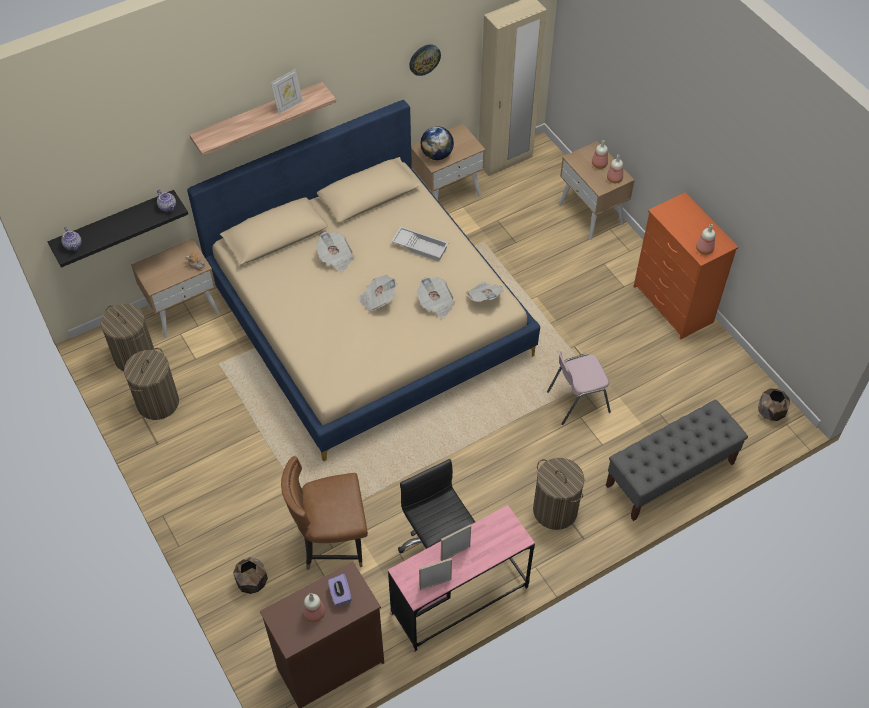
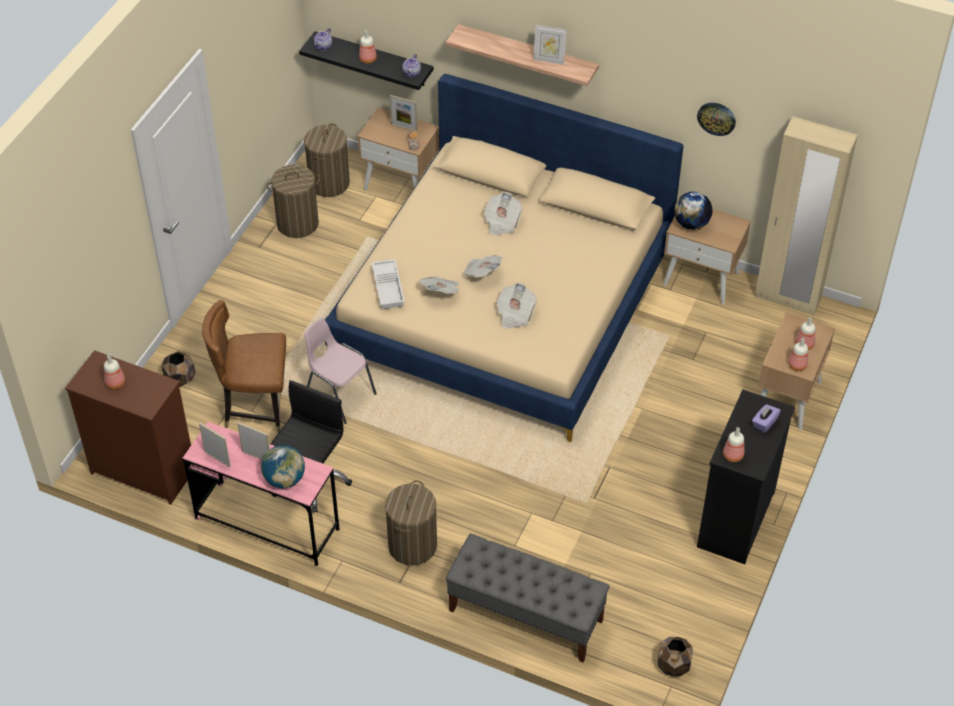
camera: 55 degrees right, 5 degrees down
brown chair [281,456,368,570] -> brown chair turned 45 degrees counterclockwise [202,300,286,433]
purple tissue box [328,574,352,606] -> purple tissue box moved to [752,404,781,433]
white tray [391,226,449,261] -> white tray moved to [371,259,405,309]
newspaper [467,282,504,302] -> newspaper moved to [420,276,460,294]
pink chair [547,351,611,425] -> pink chair moved to [304,317,377,424]
orange dresser [633,193,738,340] -> black dresser [697,389,795,564]
none -> globe [261,445,305,488]
none -> bottle [359,30,377,64]
none -> picture frame [390,95,417,131]

